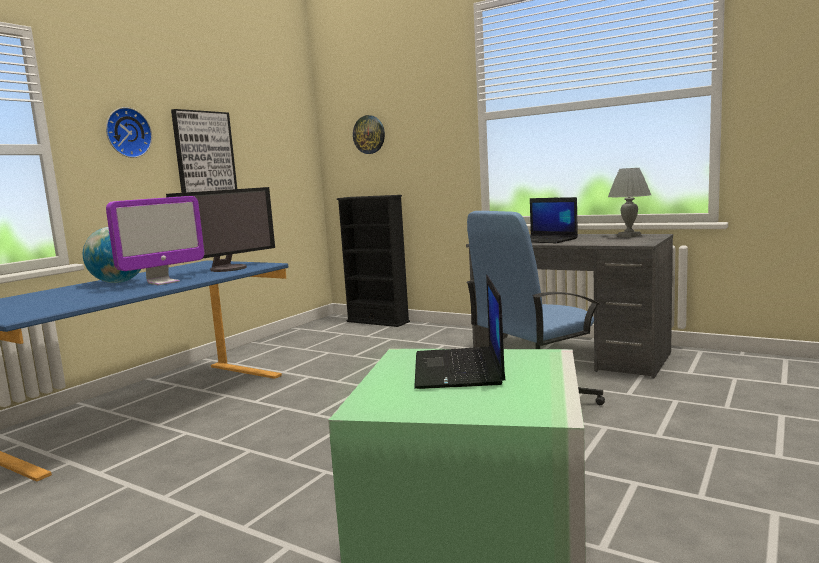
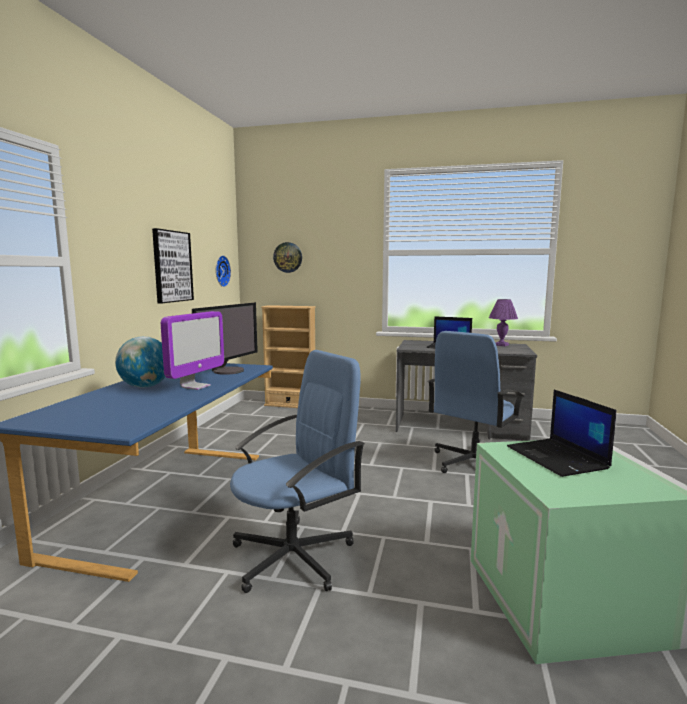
camera: 20 degrees left, 0 degrees up
wall clock [106,107,152,158] -> wall clock moved to [216,255,231,287]
black bookcase [337,195,410,327] -> beige bookcase [261,305,316,408]
grey table lamp [608,168,651,237] -> purple table lamp [489,299,518,346]
none -> blue office chair [230,350,365,593]

